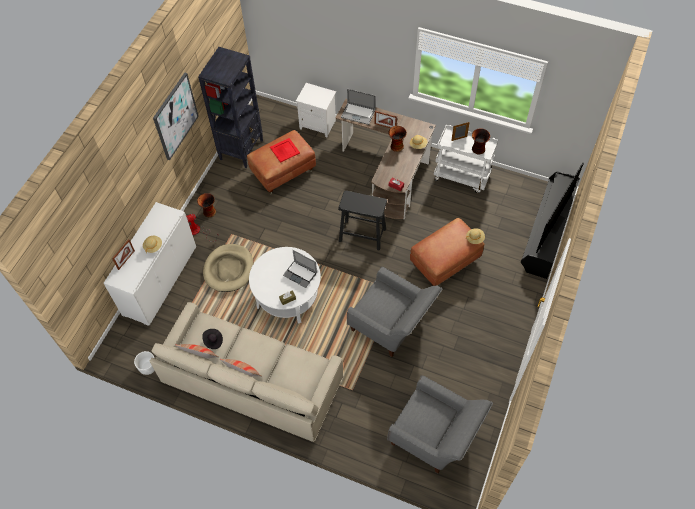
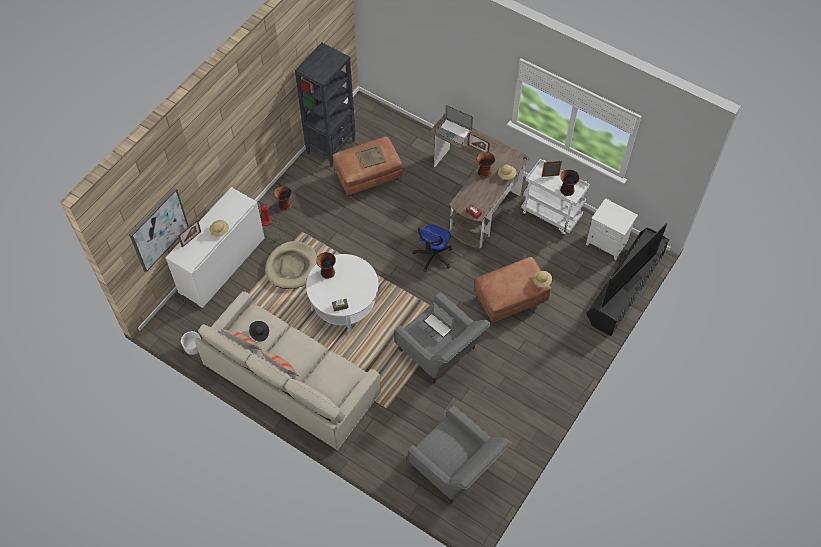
camera: 10 degrees right, 0 degrees up
picture [153,73,199,160] -> picture moved to [129,187,189,272]
red tray [270,138,300,163] -> beige tray [357,144,386,168]
laptop [283,250,317,288] -> laptop moved to [418,302,454,343]
white nightstand [296,83,336,138] -> white nightstand moved to [586,198,638,260]
black stool [338,190,387,251] -> office chair [412,224,452,272]
none -> vase [316,252,336,279]

